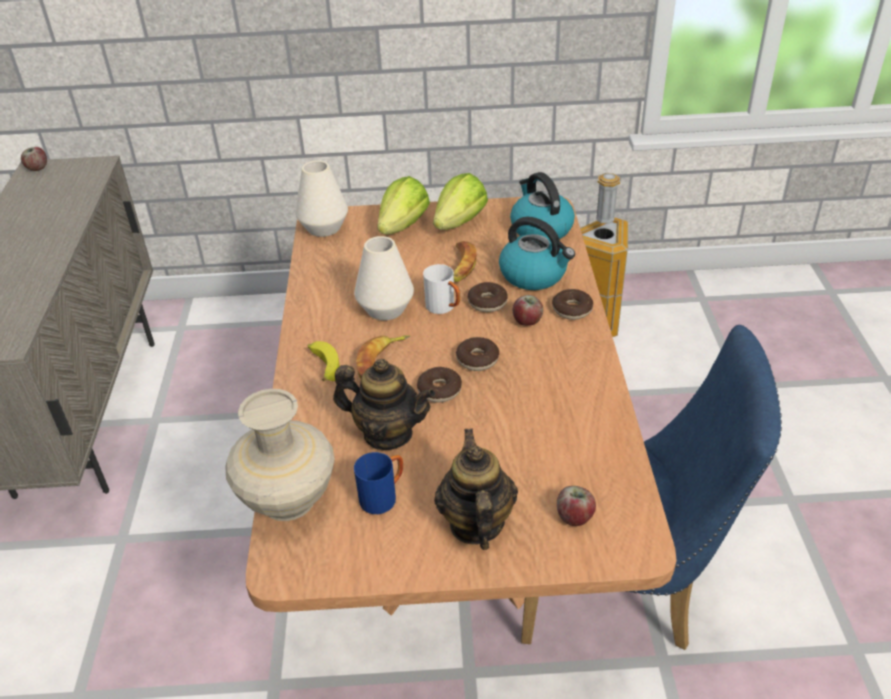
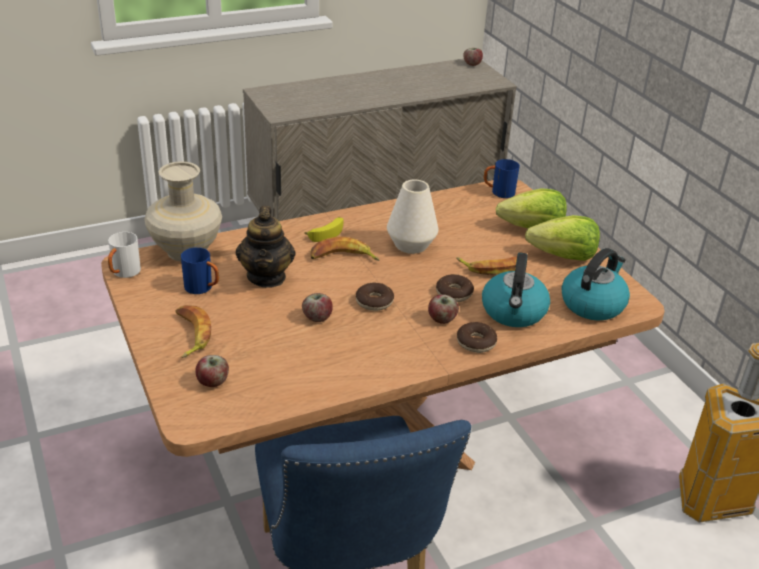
camera: 65 degrees right, 5 degrees down
white vase [295,160,348,237] -> blue mug [484,159,520,198]
donut [417,367,462,403] -> none
white mug [423,264,460,314] -> white mug moved to [108,232,141,278]
teapot [434,428,518,550] -> banana [175,305,211,358]
none -> apple [302,293,333,322]

